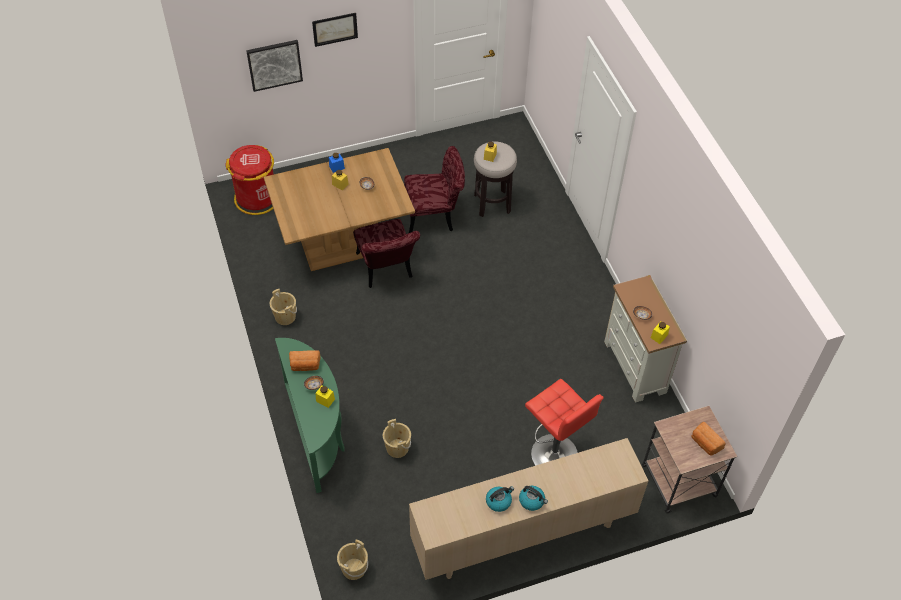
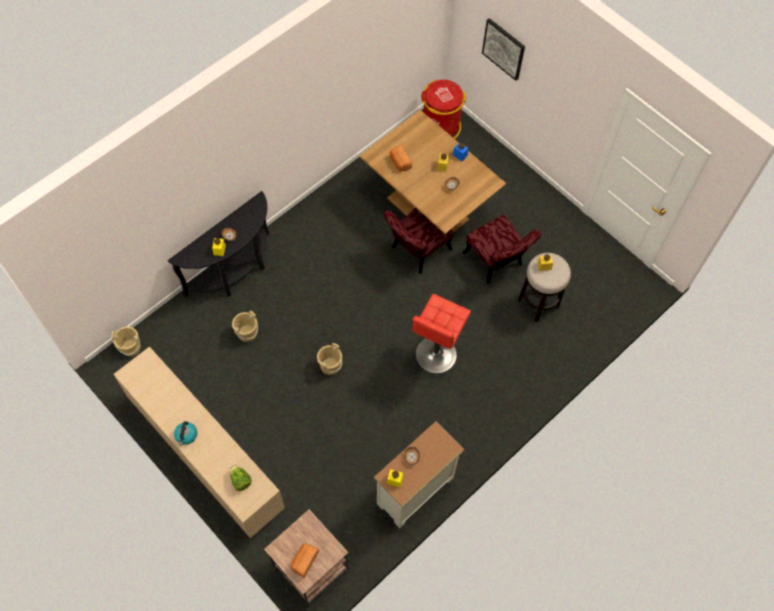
camera: 65 degrees right, 10 degrees up
beige bucket [270,289,297,325] -> beige bucket moved to [317,343,342,375]
green console table [275,338,345,493] -> black console table [168,191,269,297]
bread [289,350,321,371] -> bread moved to [390,145,412,172]
picture [312,13,358,47] -> none
kettle [486,486,514,512] -> none
red stool [525,379,604,466] -> red stool moved to [412,294,471,373]
none -> lettuce [230,465,252,491]

